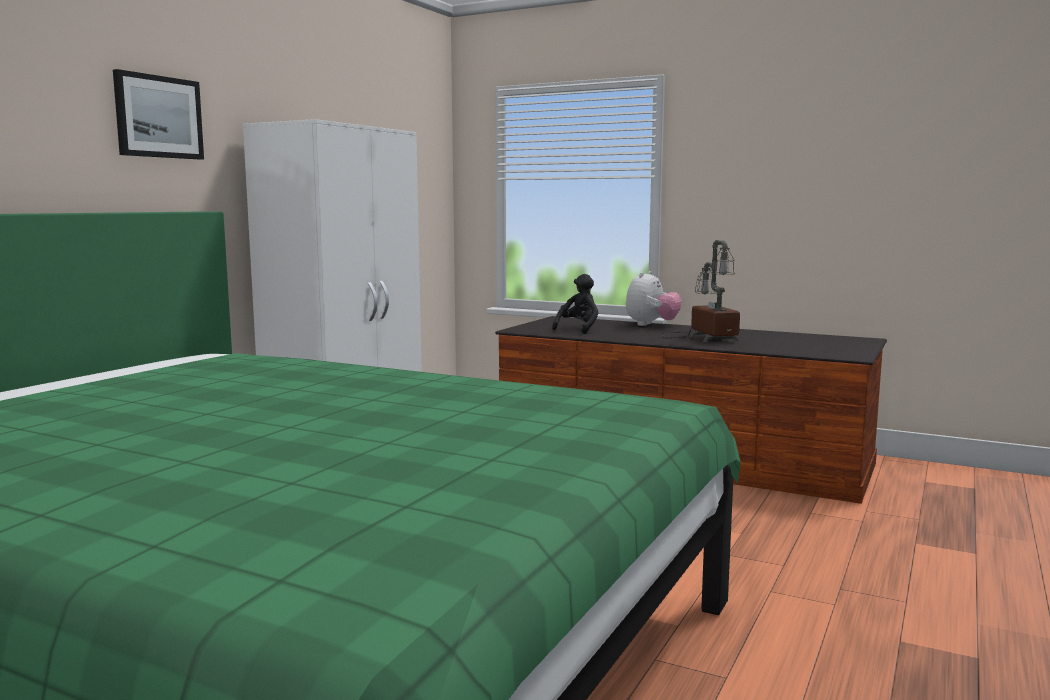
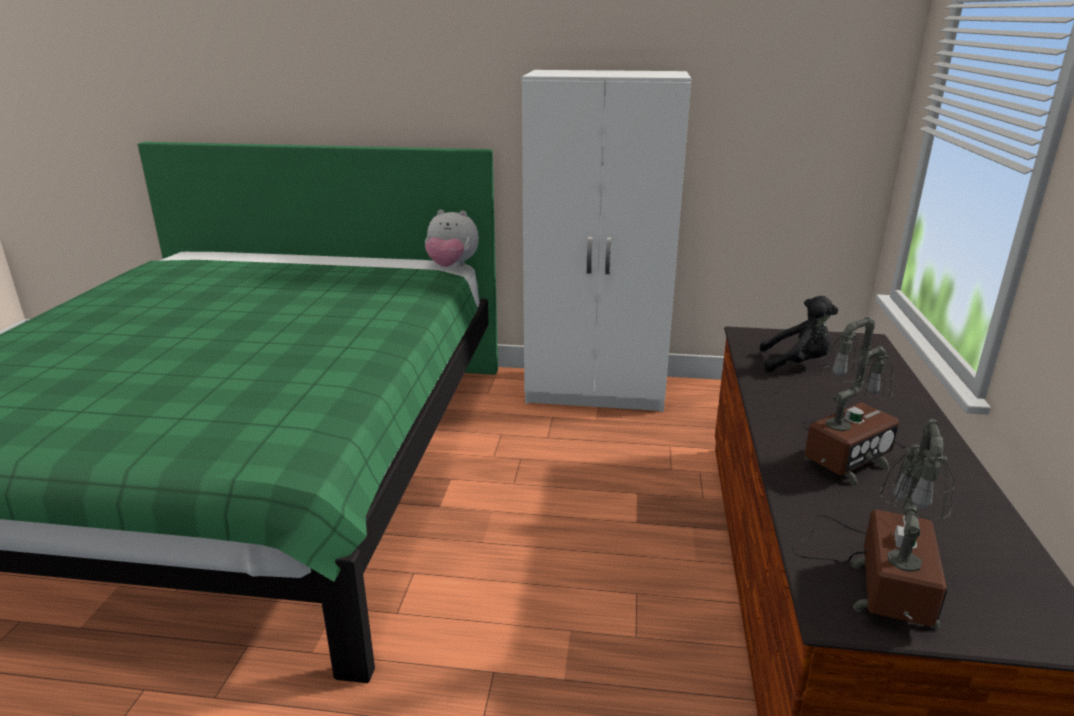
camera: 70 degrees right, 15 degrees up
picture [113,69,204,160] -> none
plush toy [626,271,682,326] -> plush toy moved to [425,210,479,267]
none -> table lamp [792,419,954,630]

